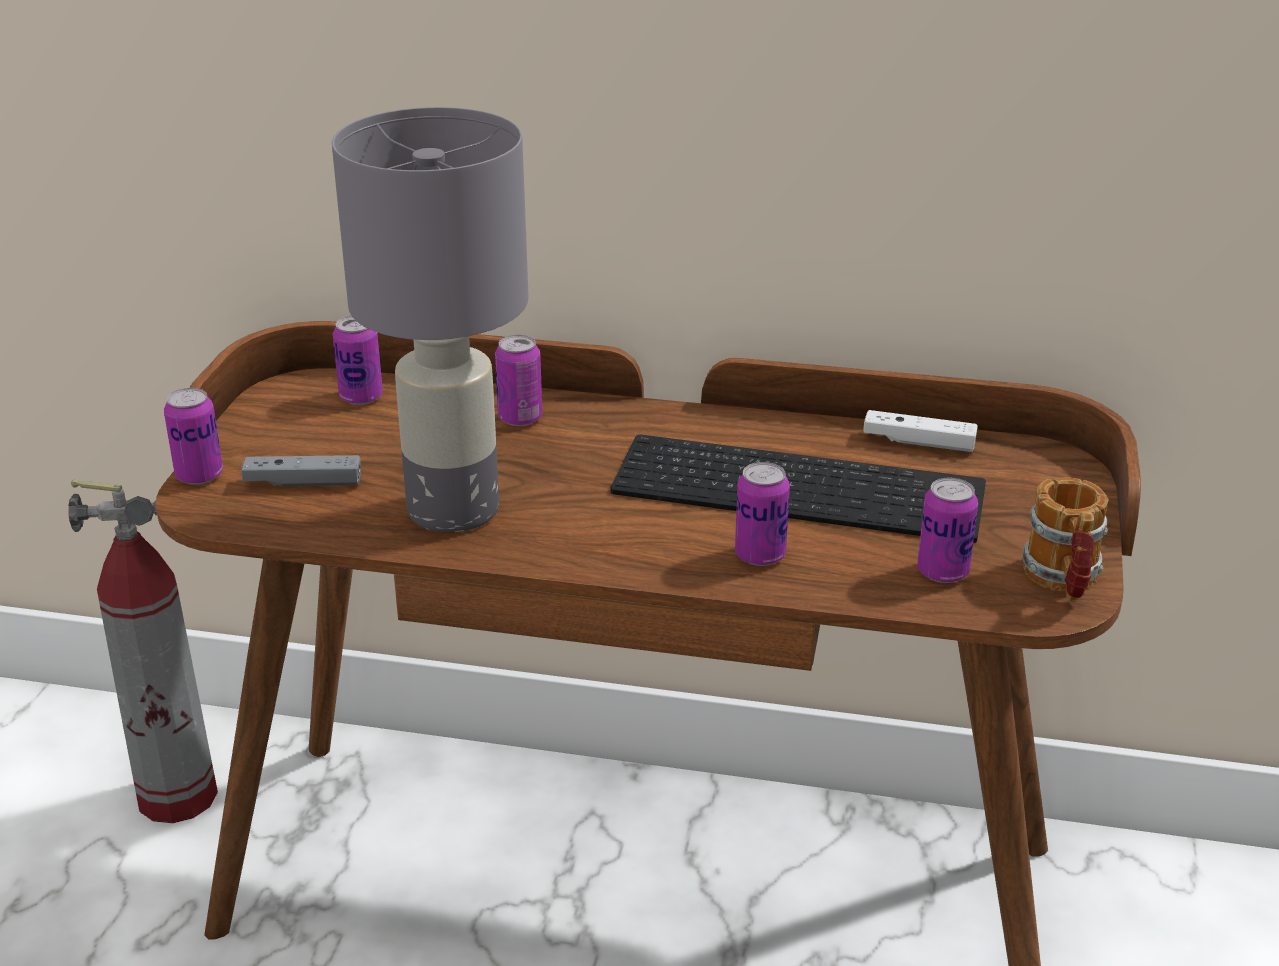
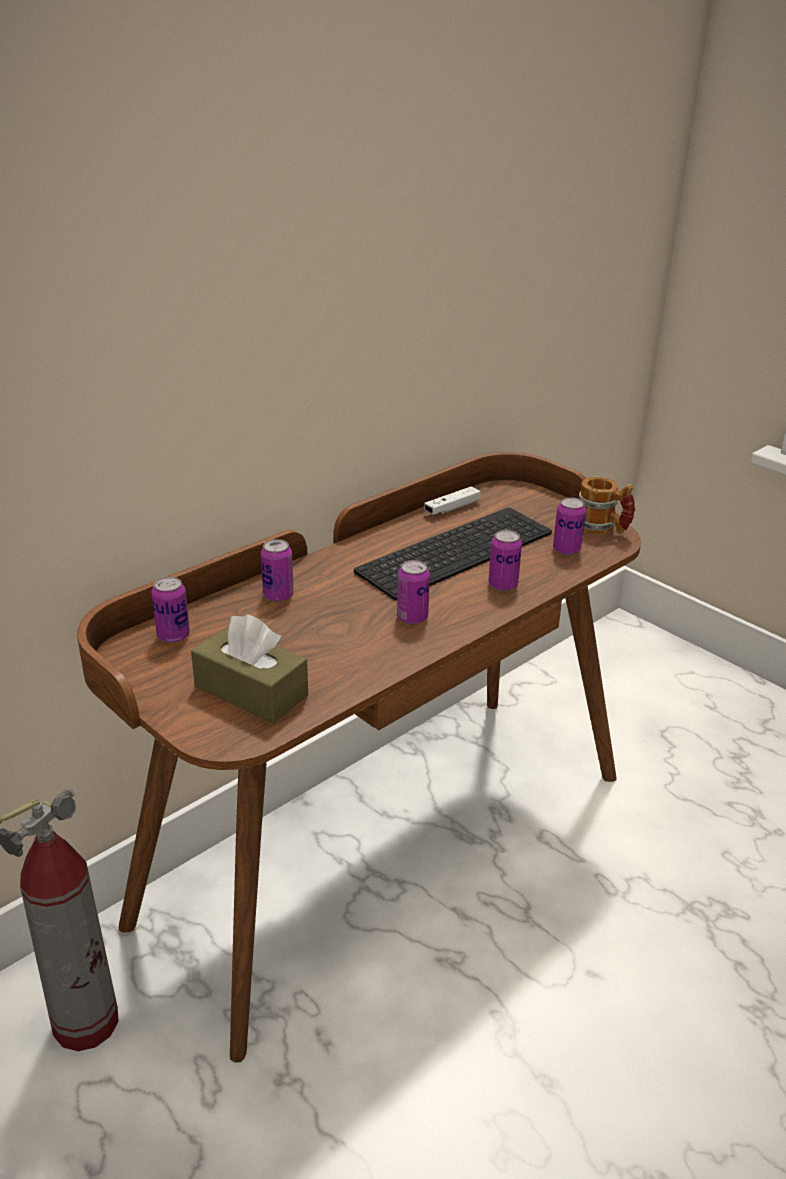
camera: 55 degrees left, 0 degrees up
can [164,388,223,485] -> can moved to [397,560,430,624]
grey game controller [241,455,361,486] -> brown tissue box [191,614,308,724]
grey table lamp [332,107,528,533] -> none

